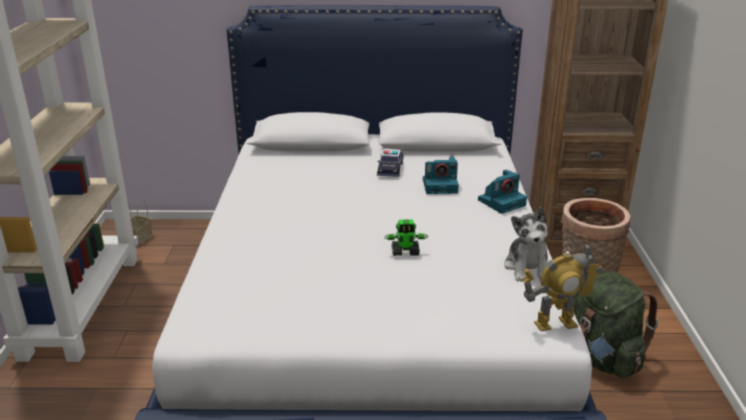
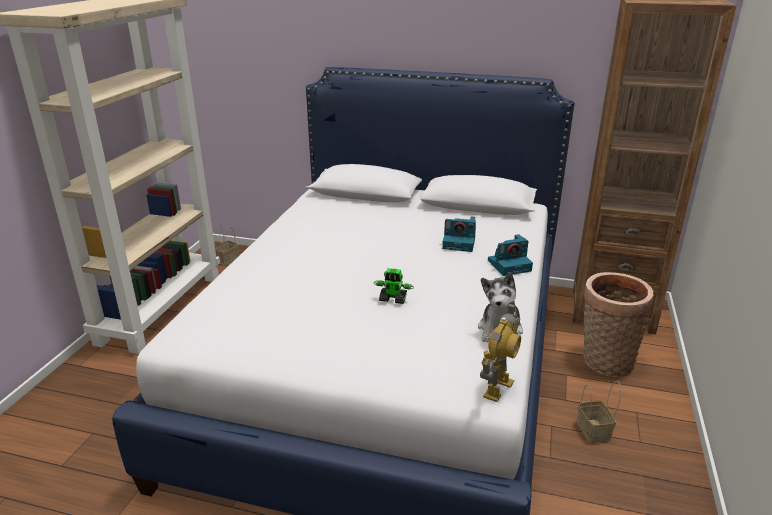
camera: 15 degrees right, 0 degrees up
toy car [377,149,404,177] -> none
toy robot [522,243,602,331] -> toy robot turned 60 degrees counterclockwise [480,302,521,402]
green backpack [573,271,658,378] -> basket [577,381,621,443]

